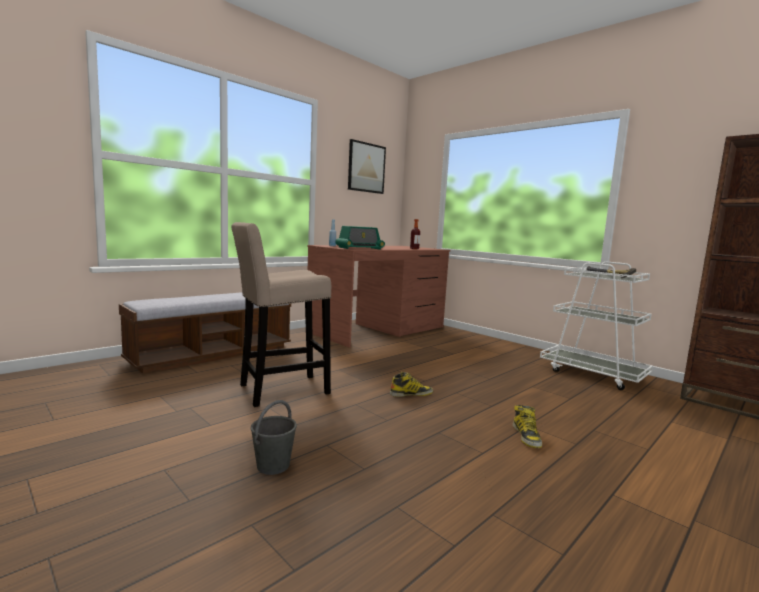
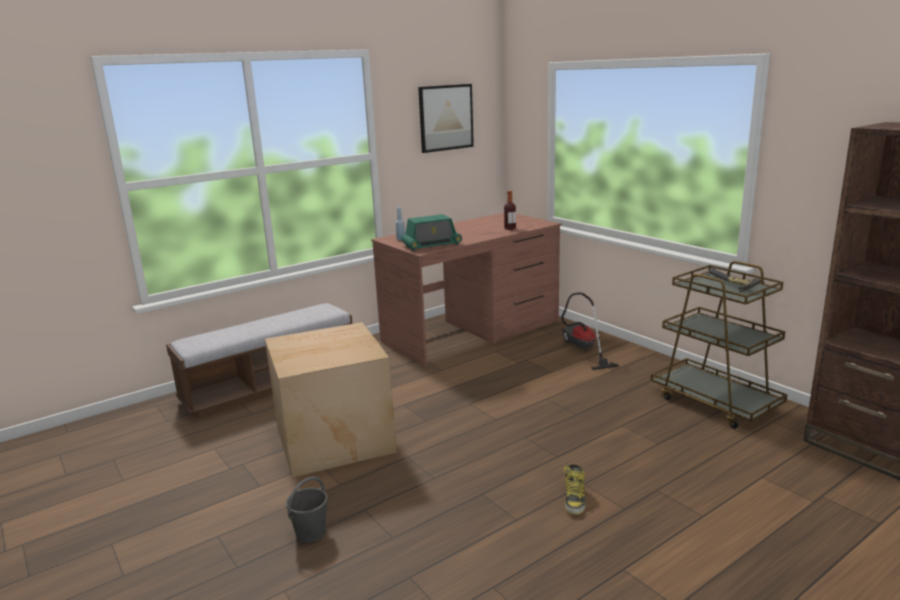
camera: 10 degrees right, 10 degrees up
beige stool [232,222,331,407] -> cardboard box [265,322,397,477]
boot [390,372,433,397] -> none
white cart [540,262,653,390] -> brown cart [651,261,787,429]
none -> vacuum cleaner [562,292,619,370]

